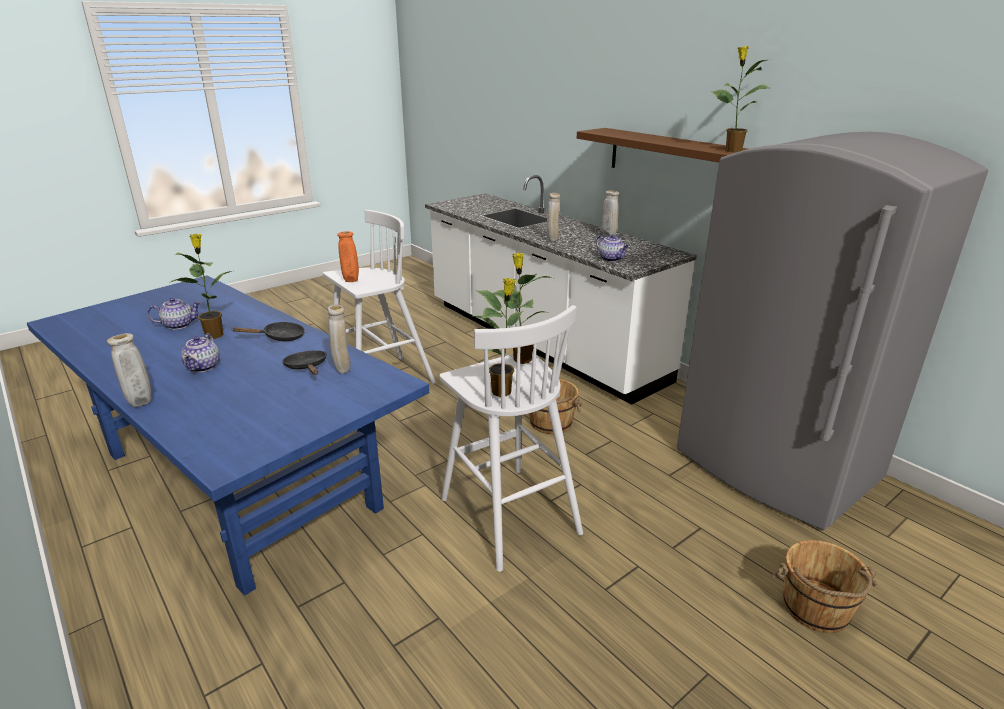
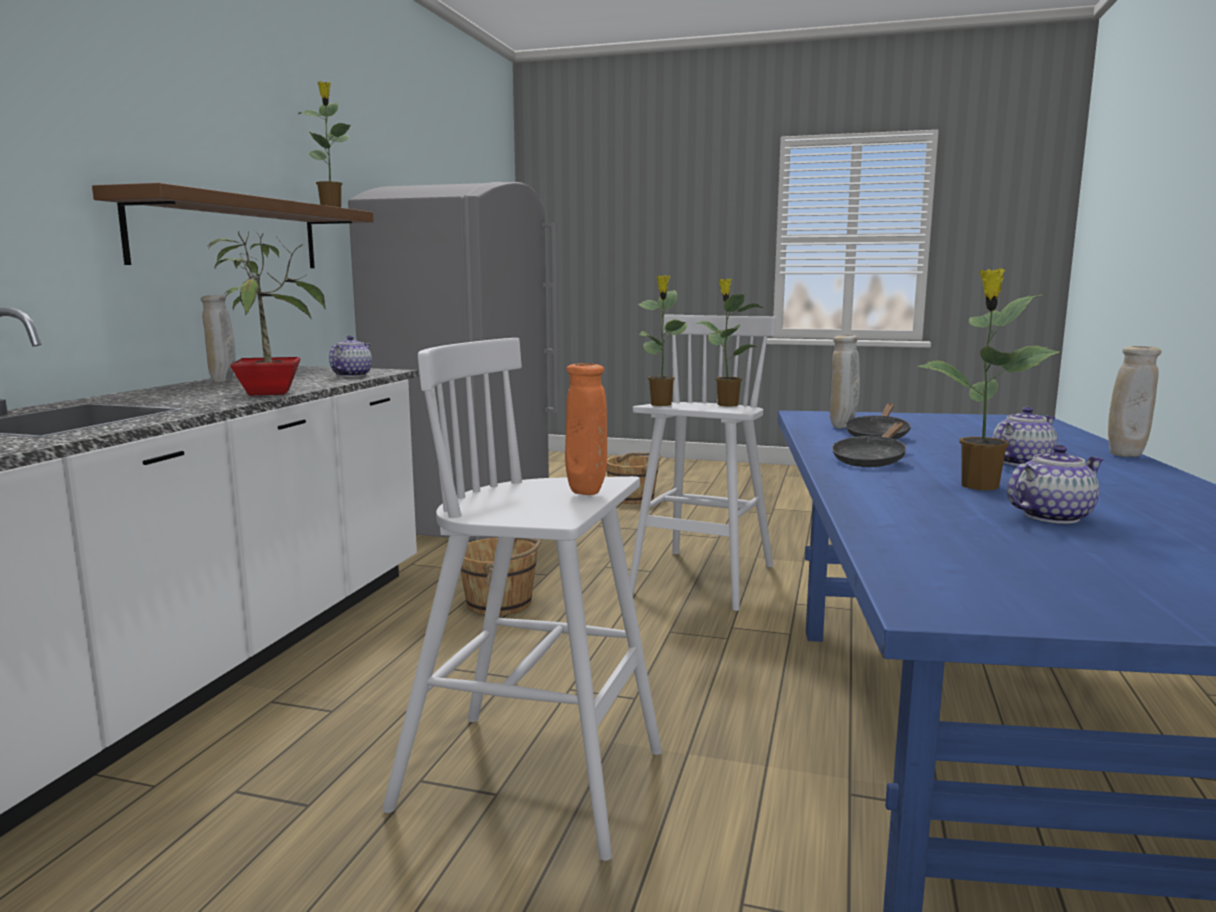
camera: 125 degrees left, 15 degrees down
teapot [147,298,201,330] -> teapot turned 120 degrees clockwise [1007,445,1104,524]
black frying pan [232,322,305,341] -> black frying pan turned 90 degrees counterclockwise [832,422,906,467]
beige vase [547,193,560,242] -> potted plant [206,230,326,396]

